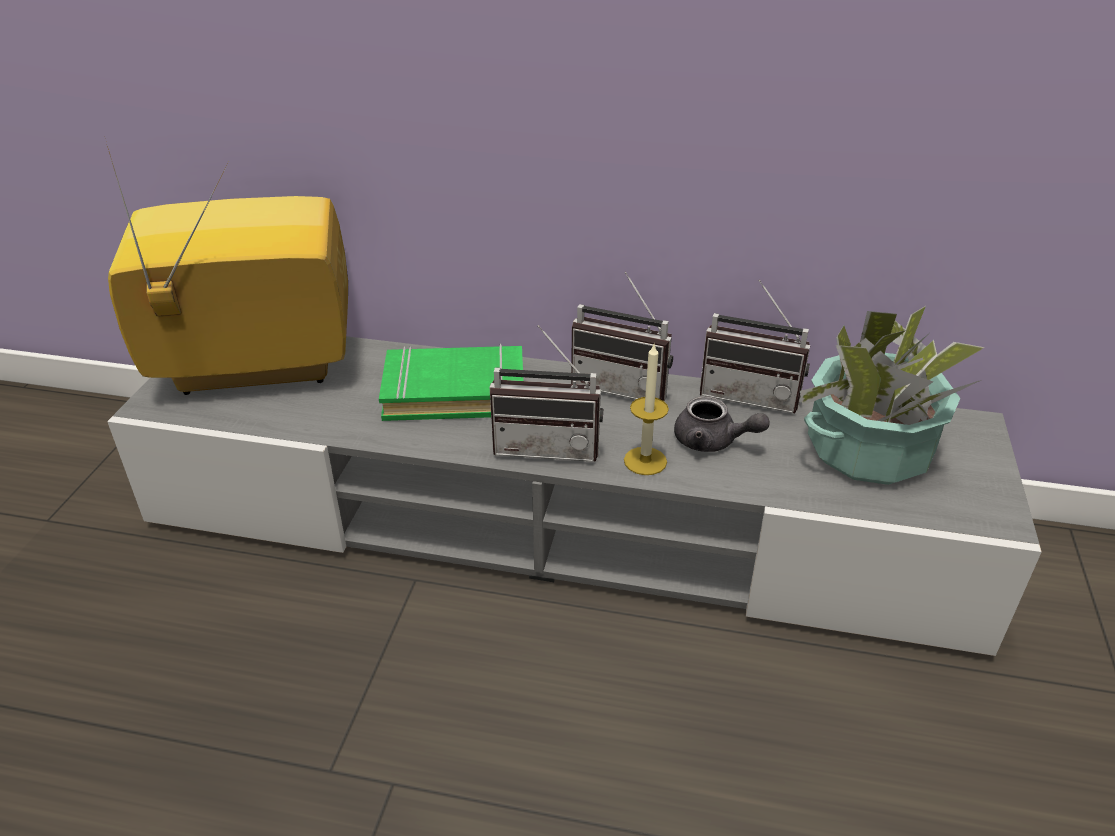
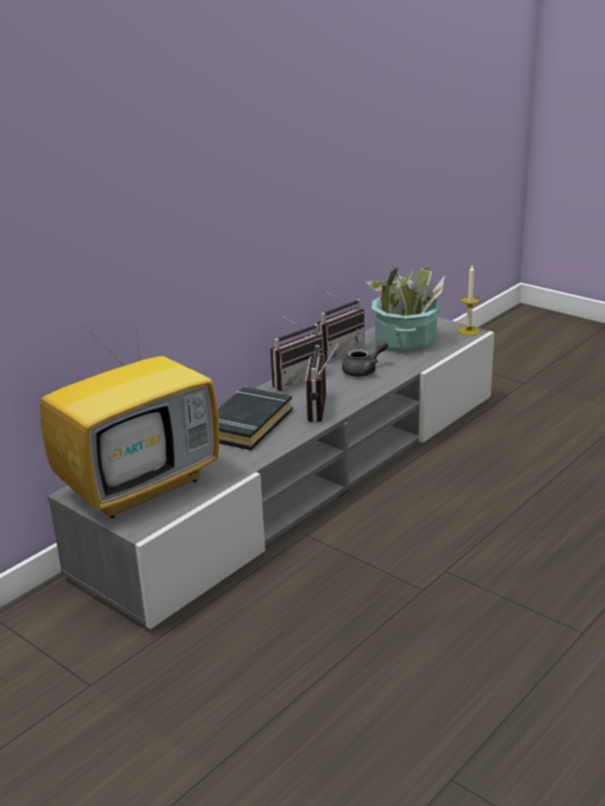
camera: 60 degrees left, 10 degrees down
television [107,146,348,395] -> television turned 150 degrees counterclockwise [40,286,219,518]
green book [379,344,523,421] -> black book [217,386,293,450]
radio [490,325,603,462] -> radio turned 150 degrees clockwise [305,340,341,423]
candle [624,344,669,475] -> candle moved to [458,266,480,335]

